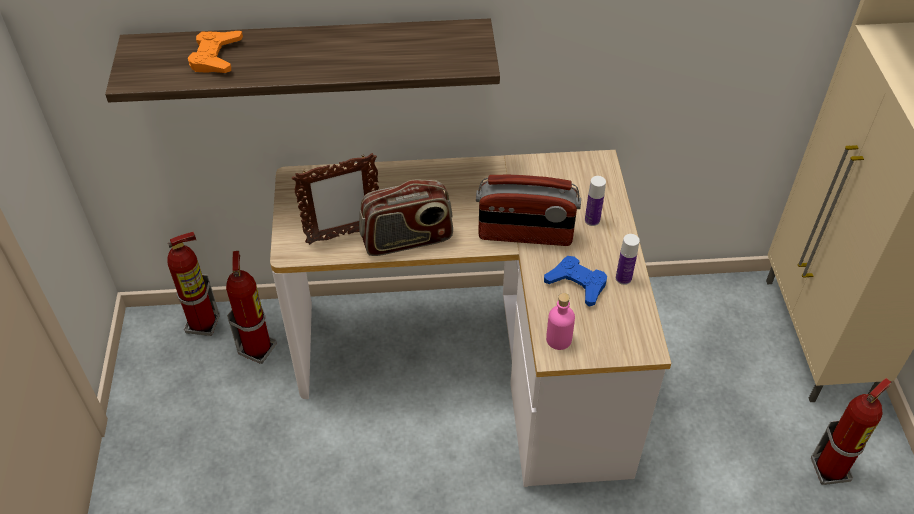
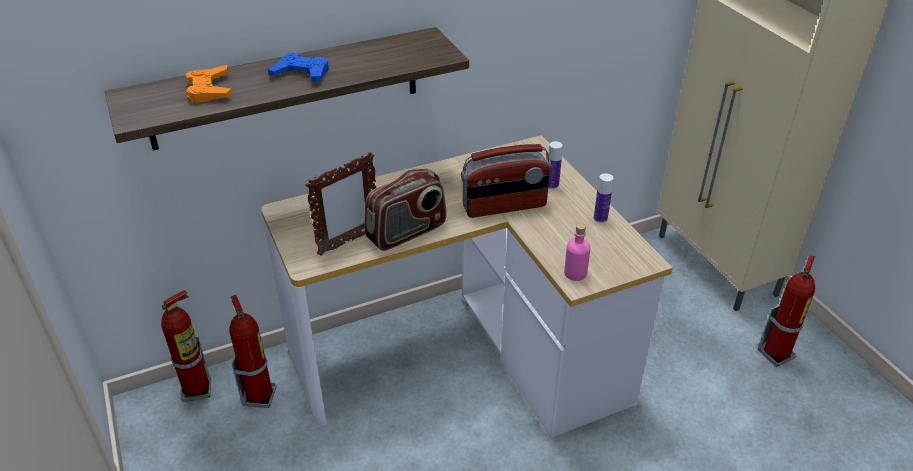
camera: 20 degrees left, 10 degrees down
blue game controller [544,256,607,307] -> blue game controller moved to [268,53,329,82]

